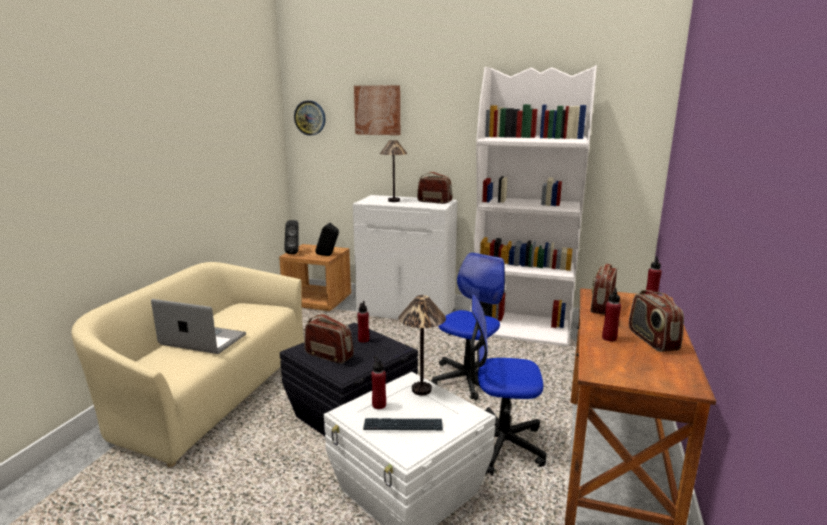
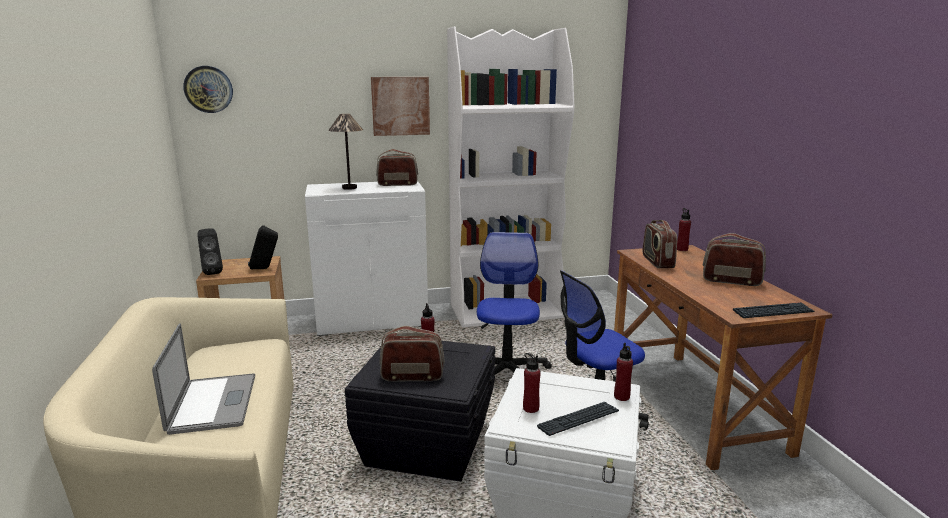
camera: 30 degrees left, 0 degrees up
laptop [151,299,246,354] -> laptop turned 90 degrees clockwise [152,323,255,435]
picture [354,86,400,135] -> picture moved to [371,77,430,136]
table lamp [398,295,446,395] -> none
red bottle [602,288,621,341] -> red bottle moved to [614,343,633,401]
radio [629,290,684,352] -> radio turned 150 degrees clockwise [703,233,766,286]
none -> keyboard [733,302,814,318]

